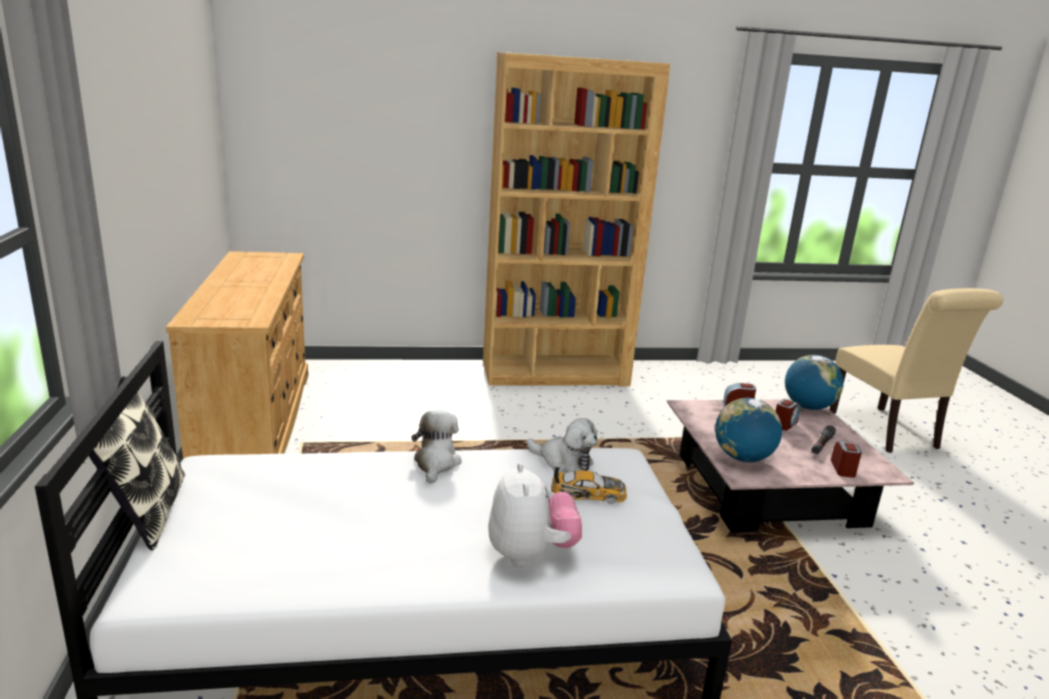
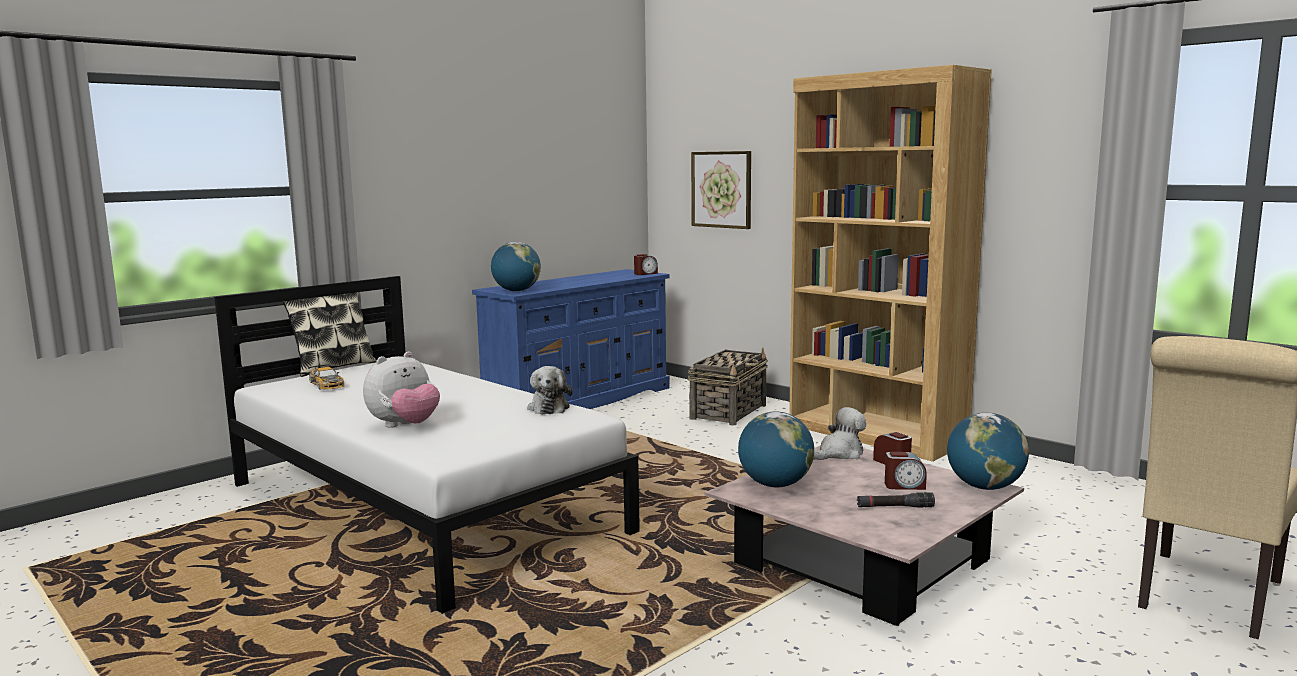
camera: 55 degrees right, 10 degrees down
beige dresser [166,251,308,459] -> blue dresser [472,269,670,409]
plush toy [412,409,461,484] -> plush toy moved to [813,407,866,460]
toy car [551,467,627,504] -> toy car moved to [308,364,344,390]
alarm clock [831,441,862,478] -> alarm clock moved to [634,254,658,275]
none -> globe [491,242,541,291]
none -> basket [688,348,768,426]
none -> picture [691,151,751,229]

